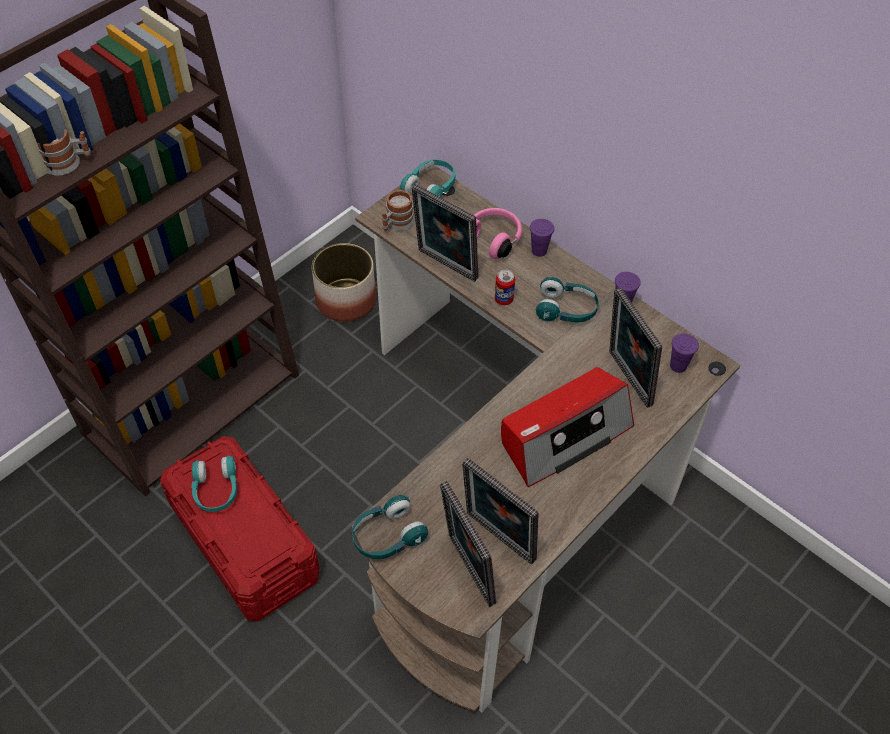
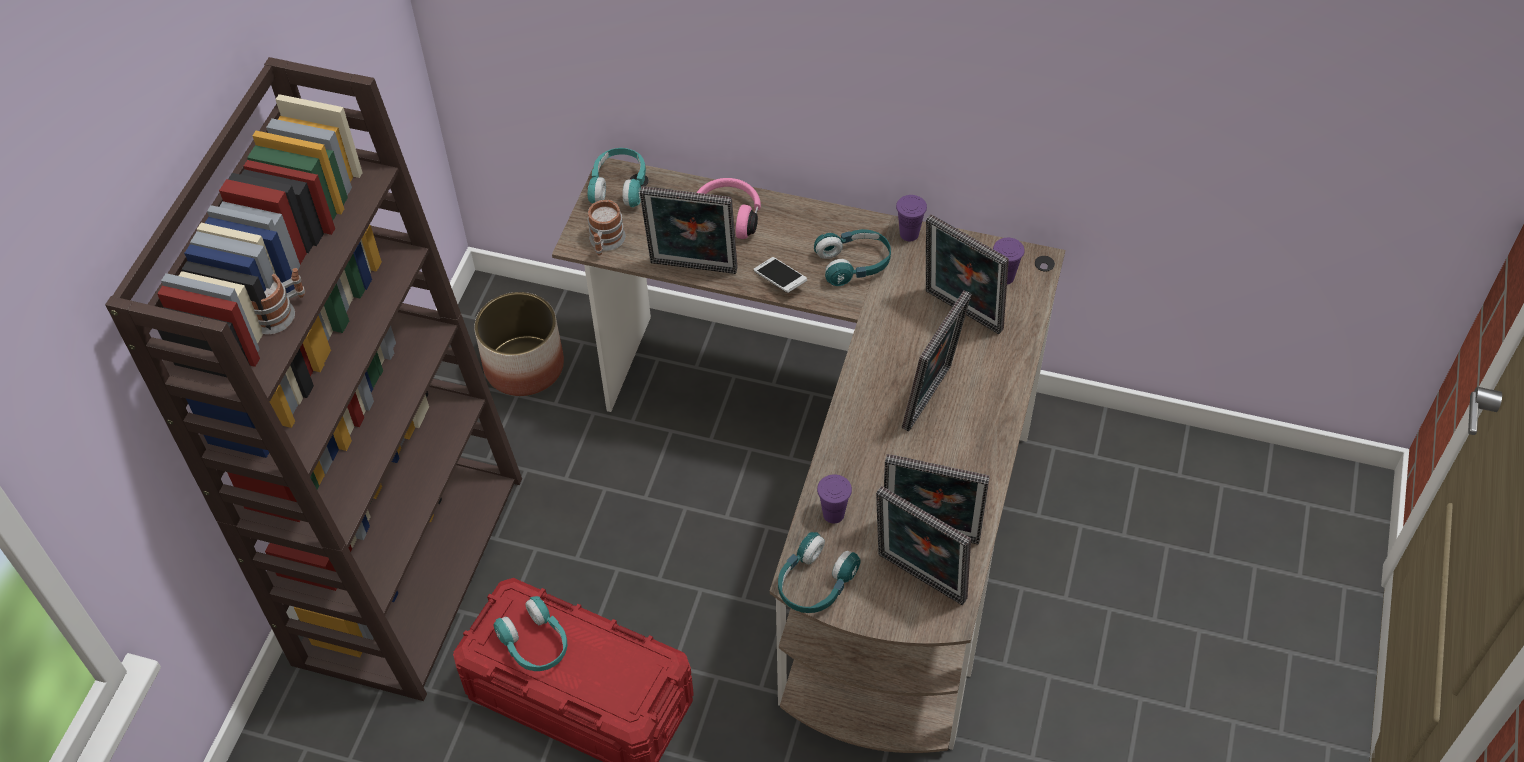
camera: 25 degrees left, 0 degrees up
can [495,270,515,305] -> phone [754,257,807,293]
radio [501,367,634,487] -> picture frame [902,290,971,431]
purple cup [530,219,554,257] -> purple cup moved to [817,474,852,524]

